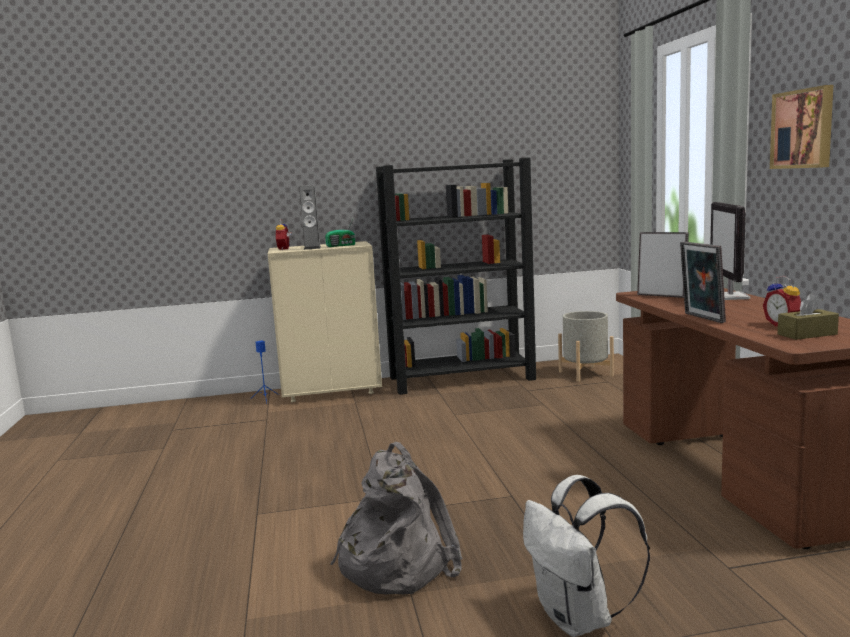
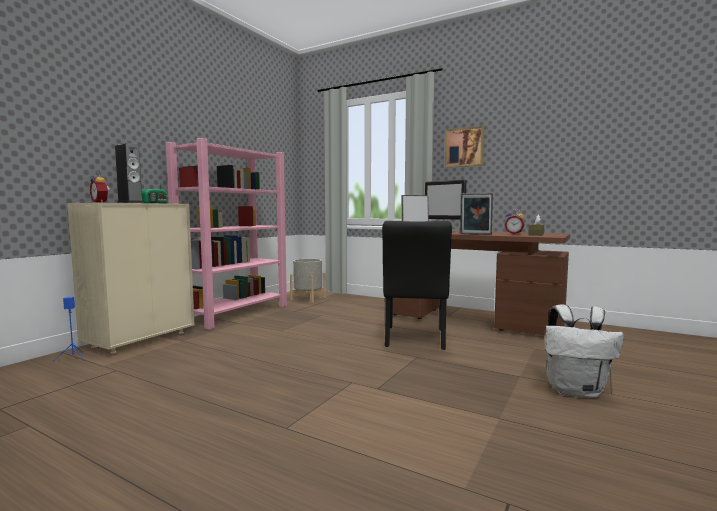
camera: 50 degrees left, 5 degrees down
grey backpack [331,442,463,594] -> none
black bookcase [376,157,536,395] -> pink bookcase [166,138,287,329]
none -> black chair [382,221,452,350]

